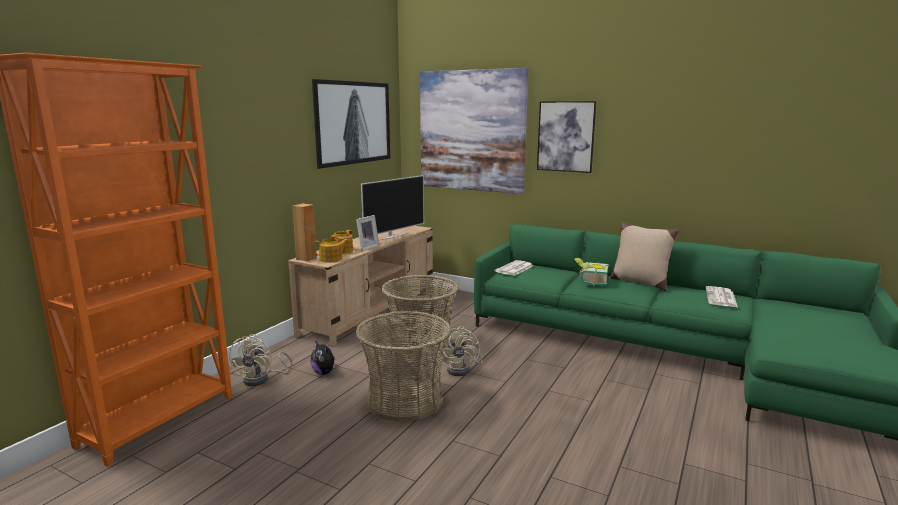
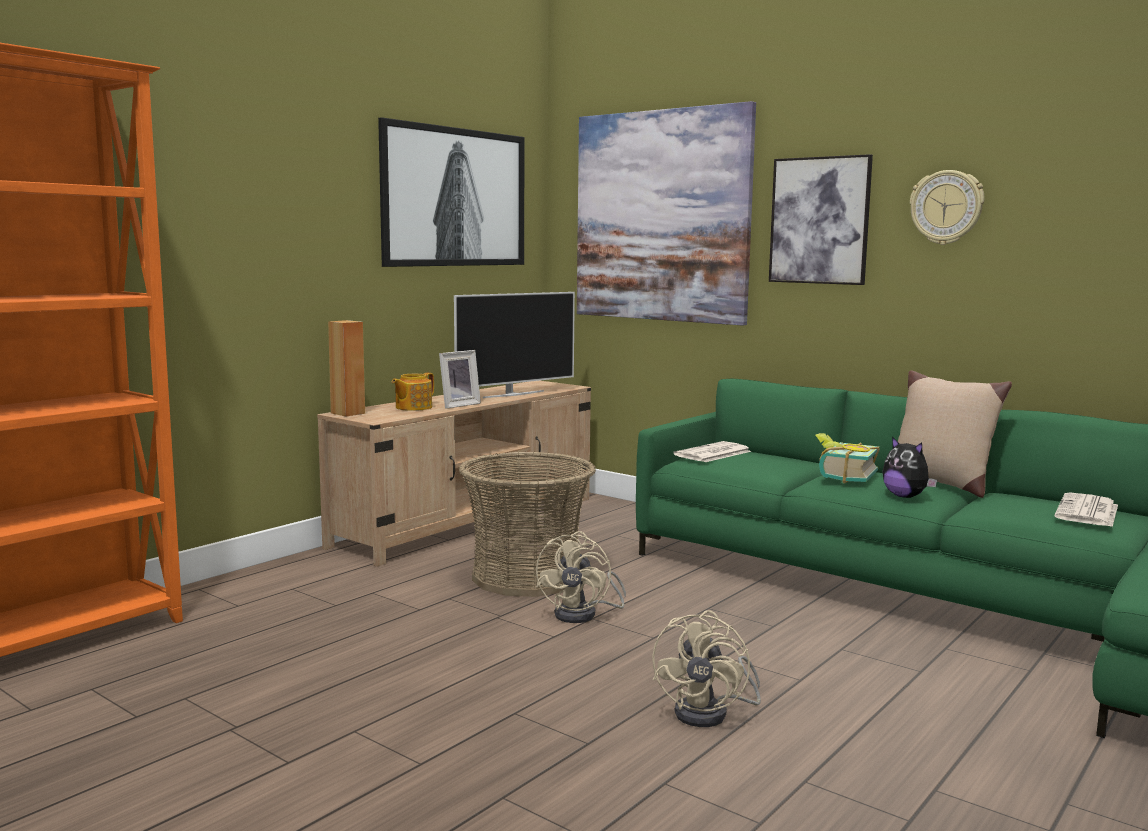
camera: 10 degrees right, 5 degrees down
beige fan [229,334,292,386] -> beige fan moved to [652,610,761,727]
plush toy [311,341,338,375] -> plush toy moved to [882,437,937,498]
teapot [313,238,349,263] -> none
basket [355,311,451,422] -> none
none -> wall clock [910,170,985,245]

